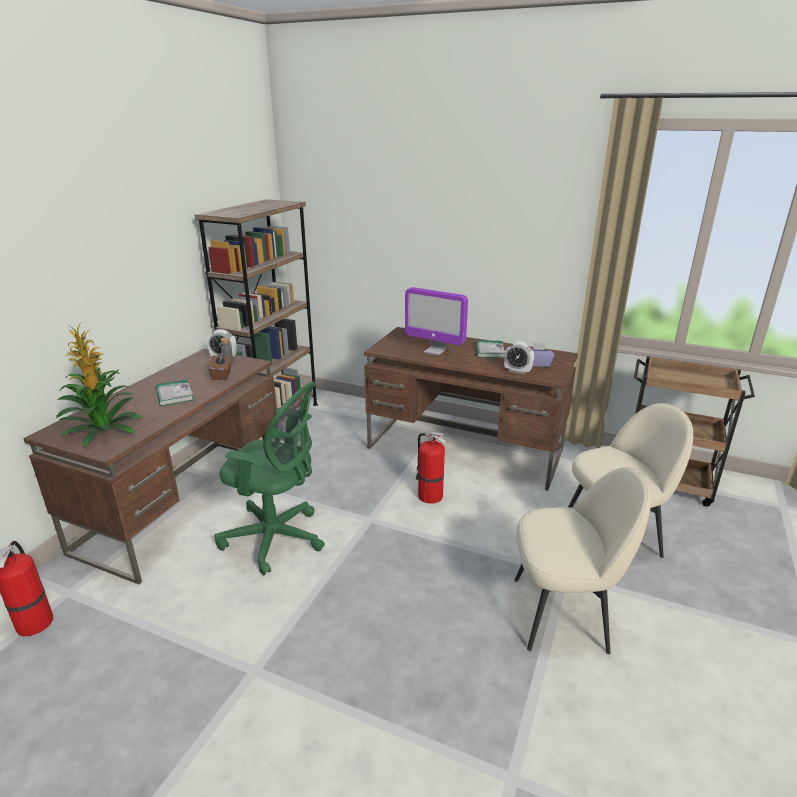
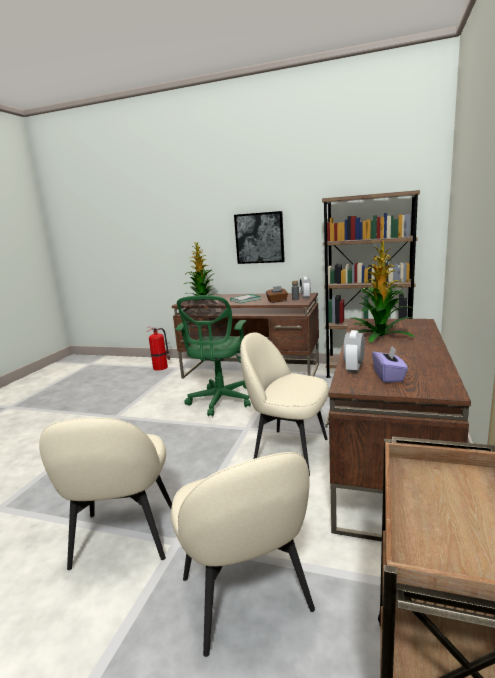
camera: 85 degrees right, 10 degrees down
monitor [405,287,468,355] -> potted plant [351,241,414,343]
fire extinguisher [416,432,446,504] -> beige chair [240,332,329,476]
book [476,340,505,358] -> none
none -> picture [234,211,285,264]

